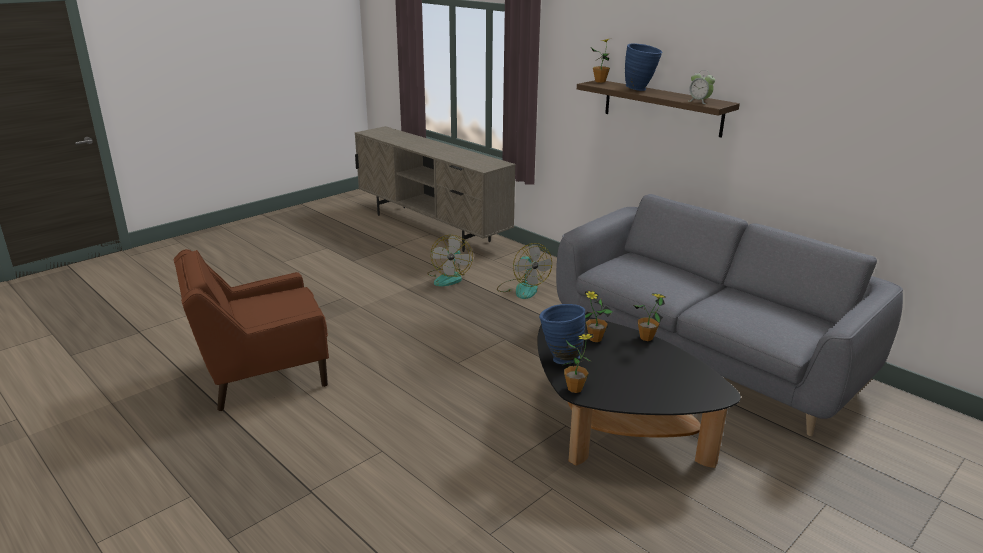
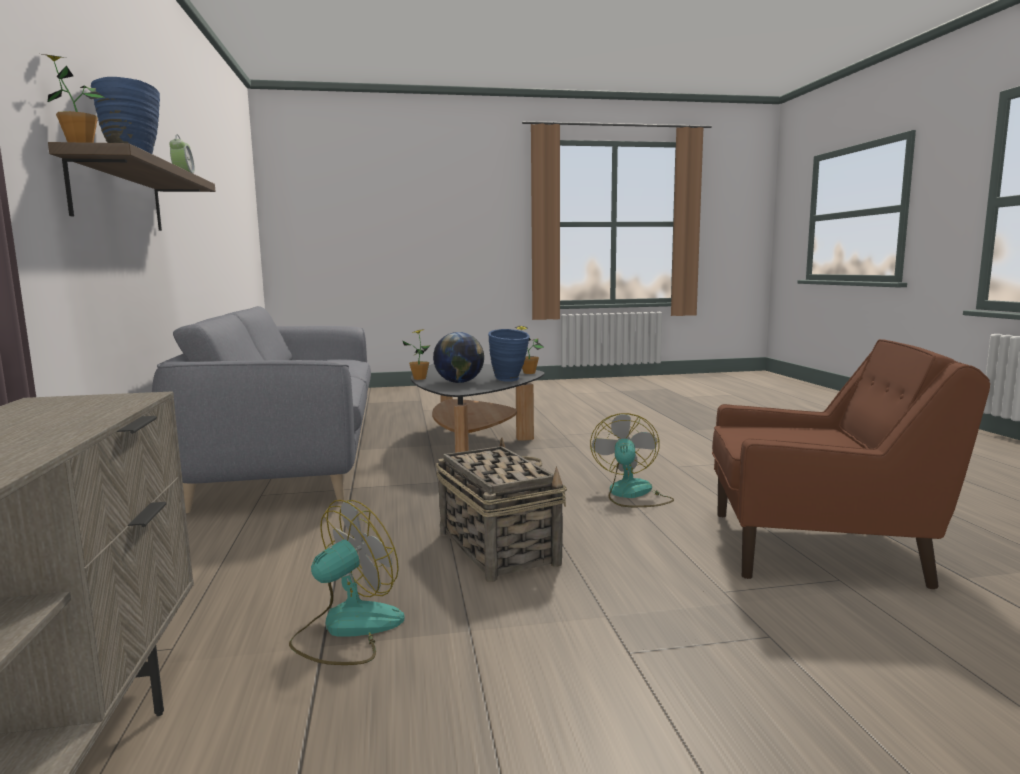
camera: 145 degrees left, 15 degrees down
fan [497,243,552,299] -> fan moved to [590,413,674,507]
potted plant [584,291,613,342] -> globe [433,332,484,383]
none -> basket [436,437,567,583]

